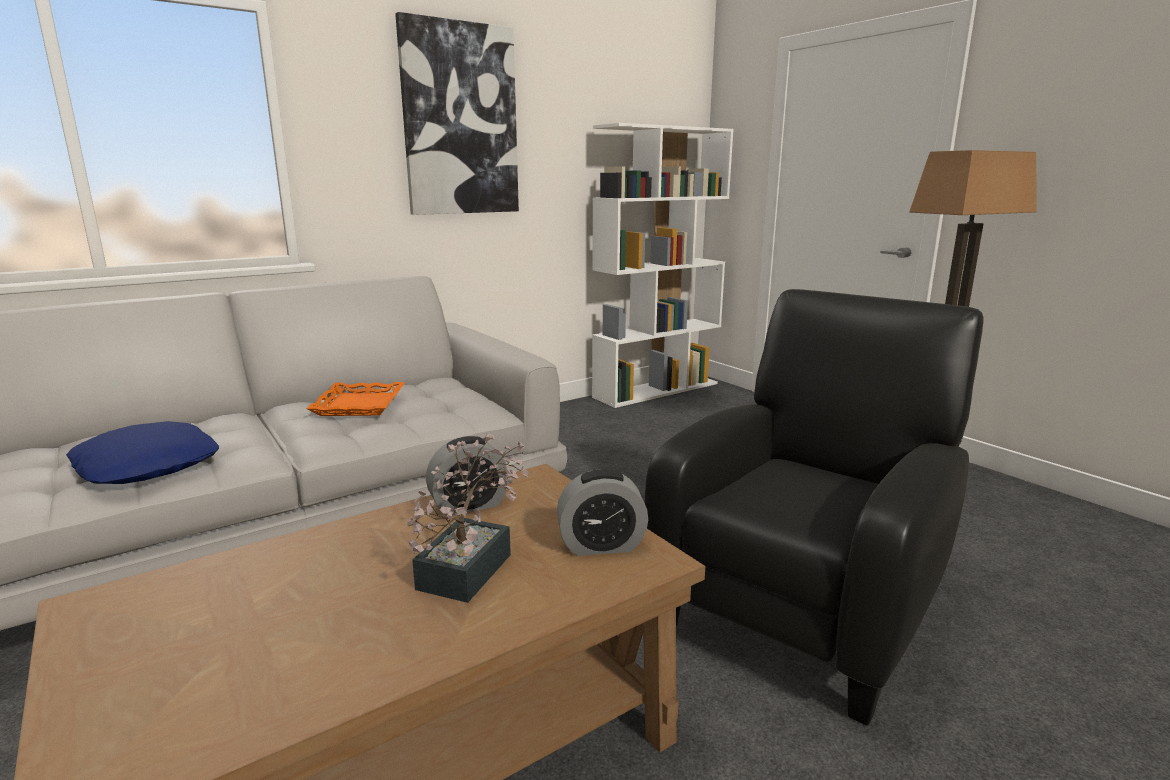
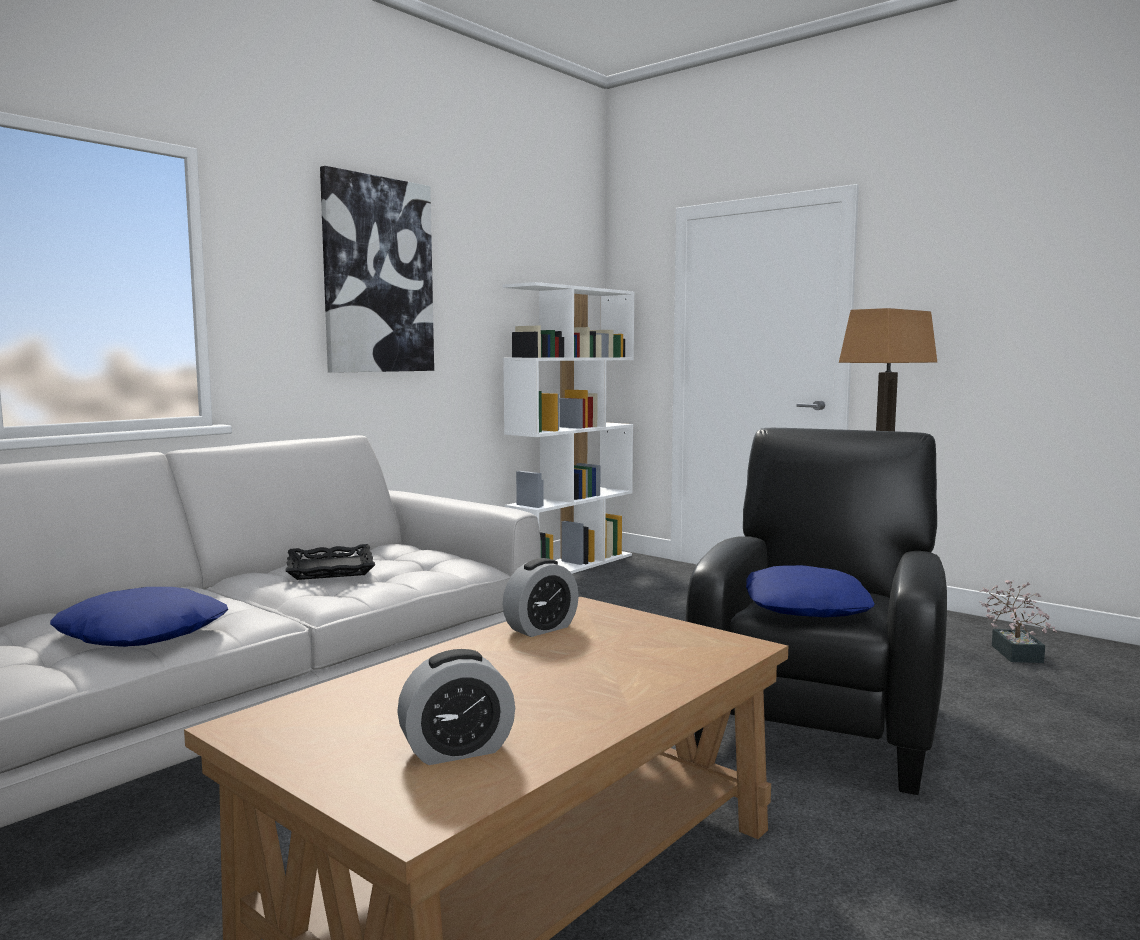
camera: 15 degrees left, 10 degrees down
orange tray [306,382,405,416] -> black tray [285,544,375,580]
potted plant [407,434,529,603] -> potted plant moved to [979,580,1057,663]
alarm clock [557,469,648,556] -> alarm clock moved to [397,649,515,765]
none -> blue pillow [746,565,875,617]

